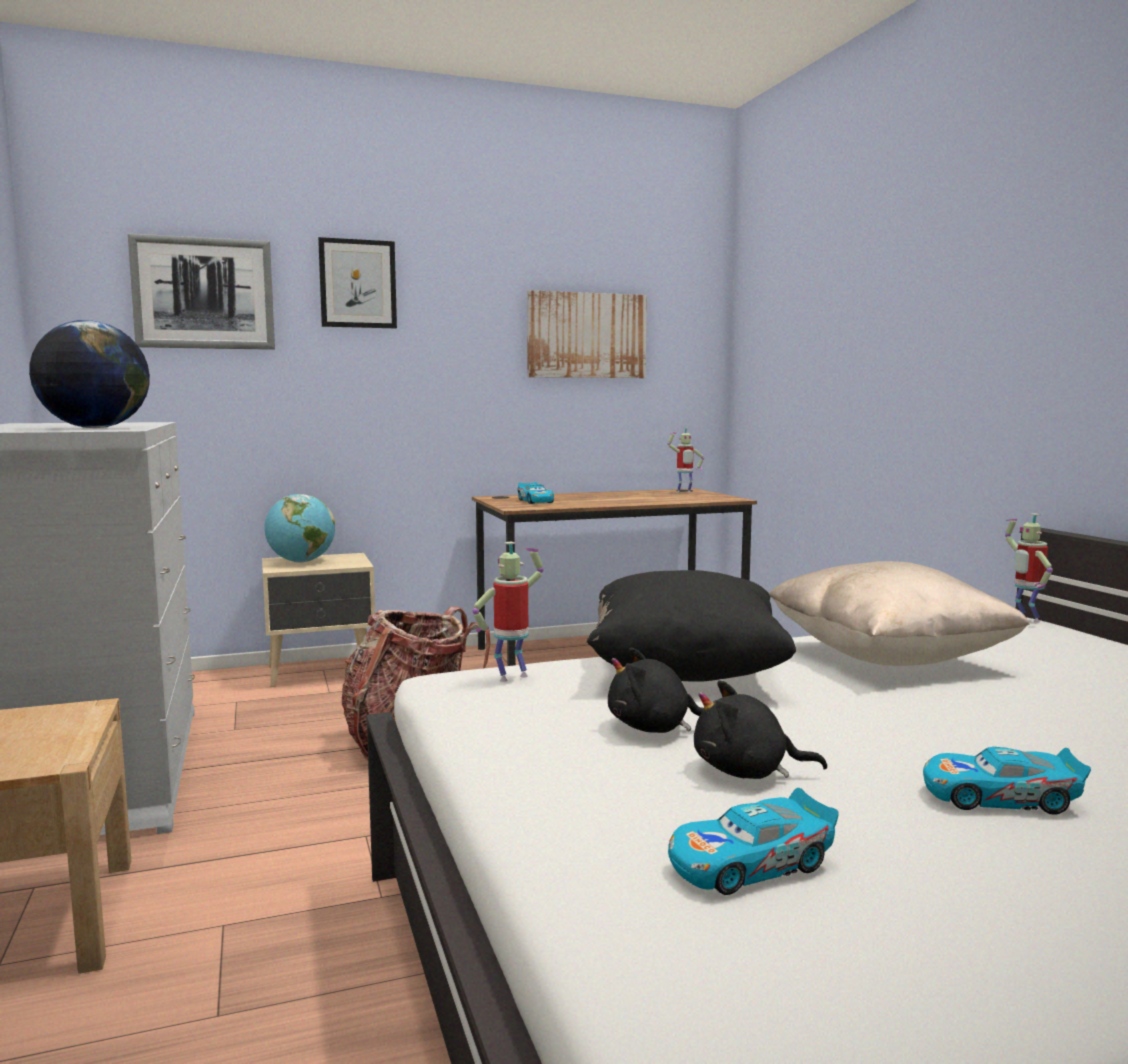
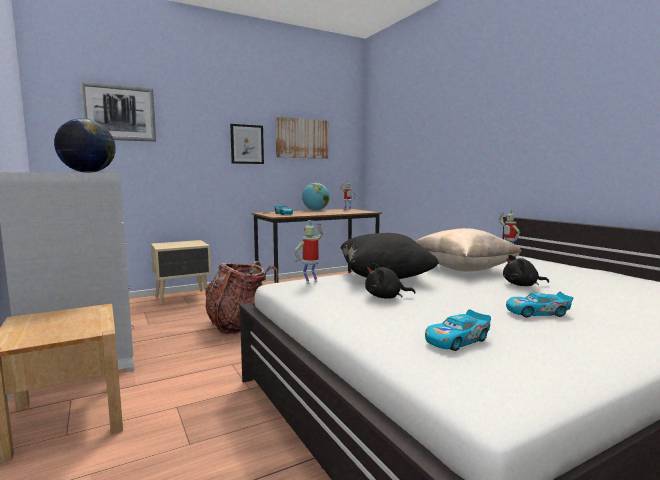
camera: 10 degrees left, 0 degrees up
globe [265,494,335,563] -> globe moved to [302,183,330,211]
picture [318,237,397,328] -> picture moved to [230,124,264,164]
black plush toy [694,680,827,779] -> black plush toy moved to [503,255,549,286]

